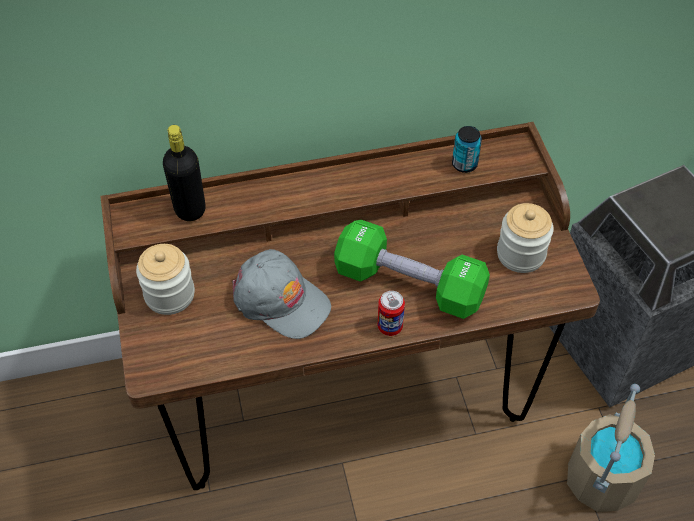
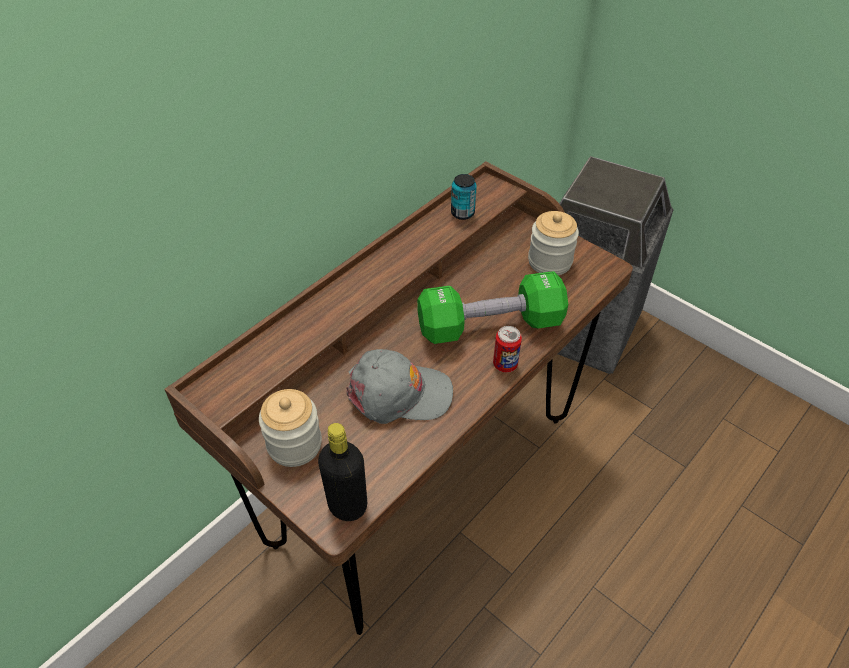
camera: 35 degrees left, 5 degrees down
black bottle [163,125,206,221] -> black bottle moved to [318,423,367,521]
beige bucket [567,384,655,512] -> none

